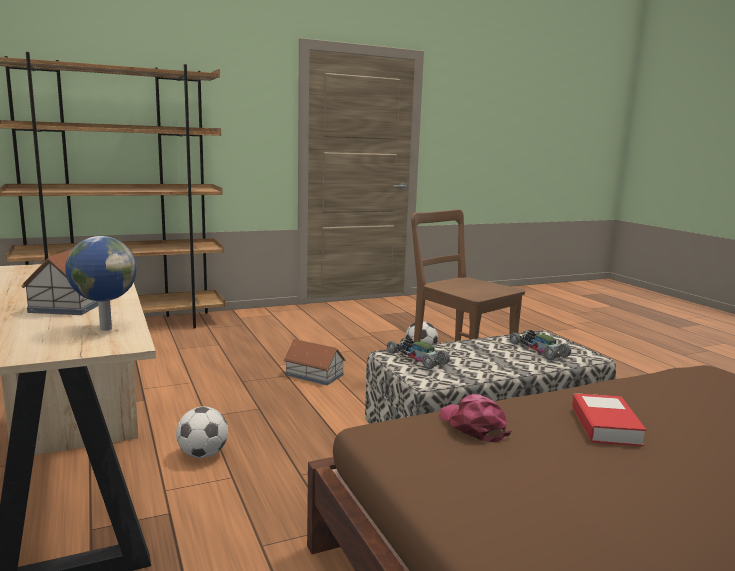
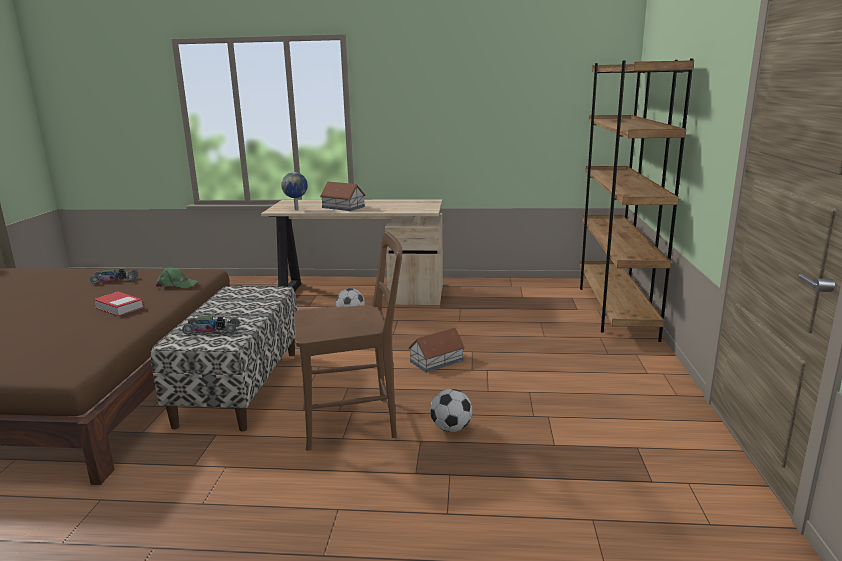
camera: 120 degrees right, 5 degrees up
toy car [387,337,450,369] -> toy car moved to [90,269,138,284]
pink cap [439,394,512,442] -> green cap [156,268,198,288]

